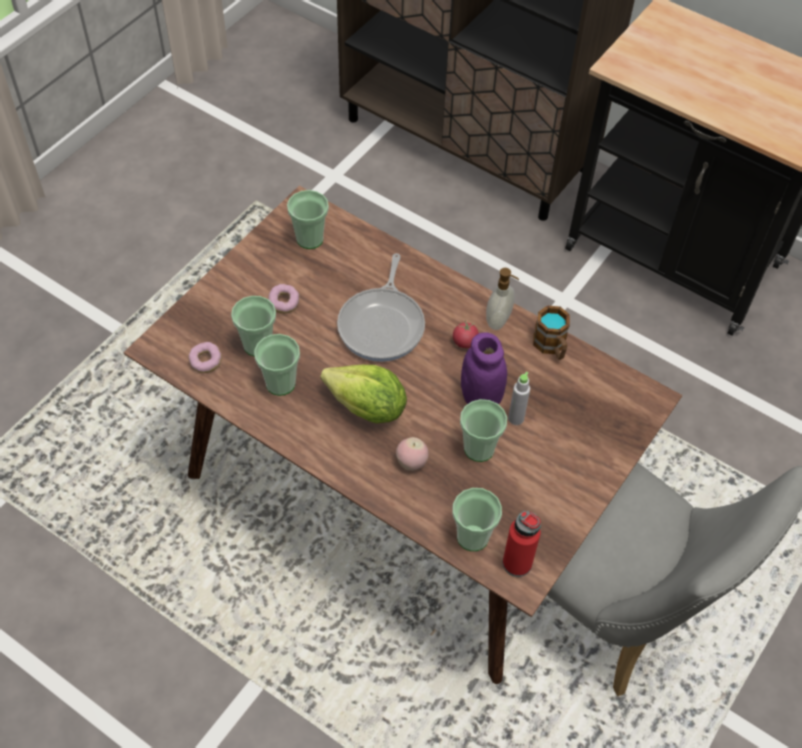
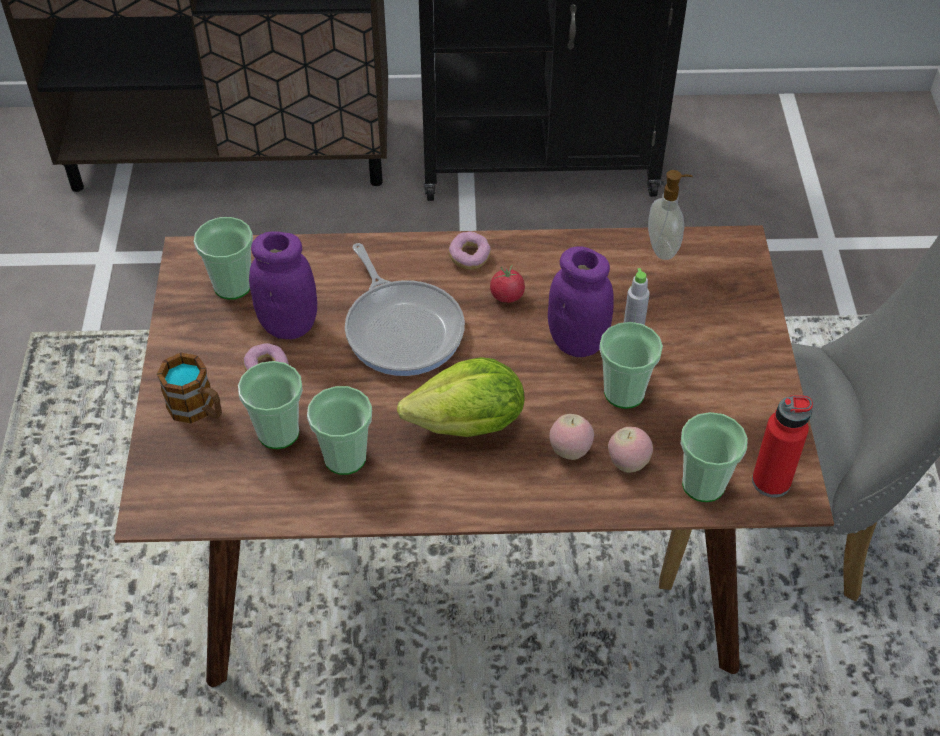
camera: 35 degrees left, 5 degrees down
donut [188,342,222,373] -> donut moved to [448,231,491,270]
soap dispenser [486,268,519,330] -> soap dispenser moved to [648,170,693,260]
mug [533,306,570,360] -> mug moved to [157,353,222,423]
none -> purple jar [249,231,317,339]
none -> apple [608,427,653,473]

